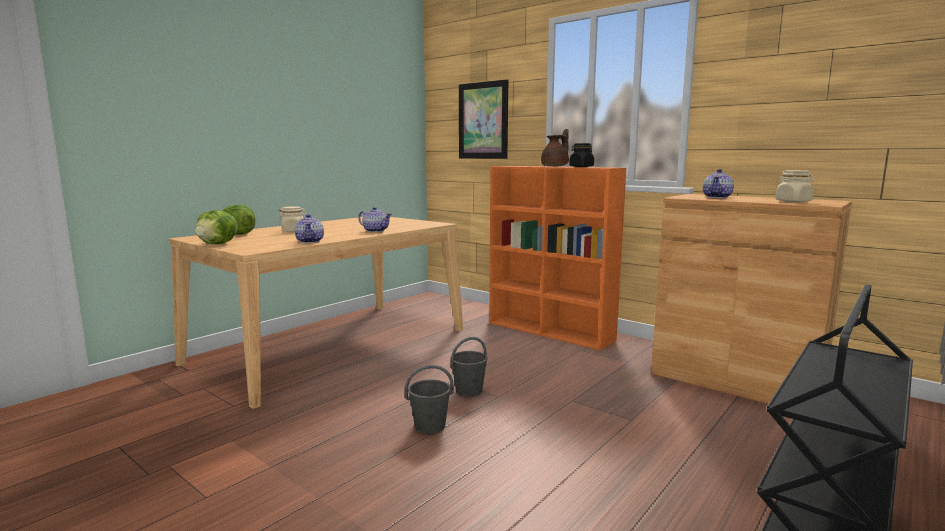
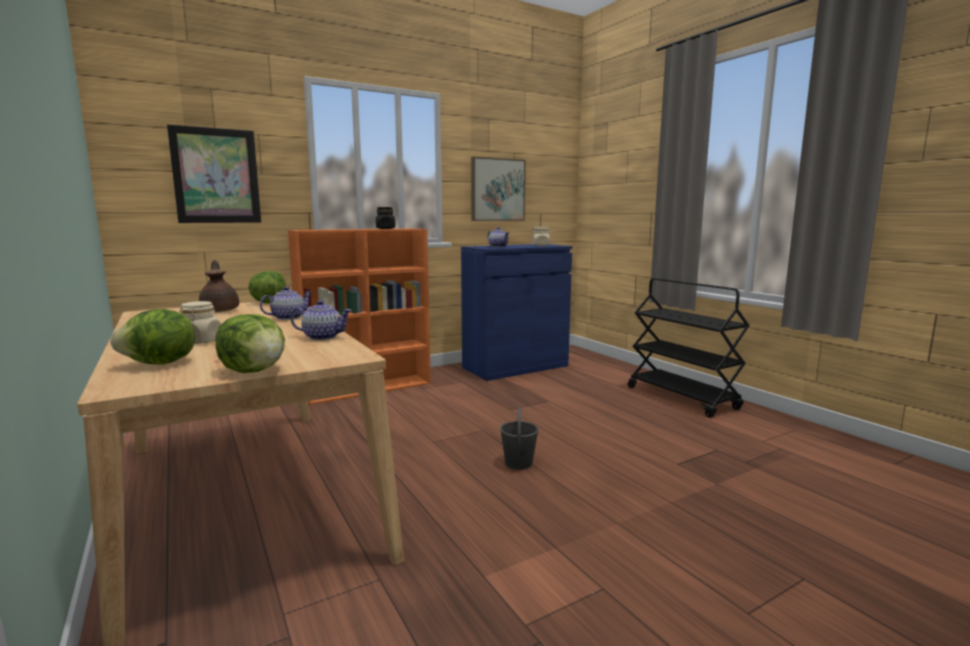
camera: 70 degrees left, 0 degrees up
grey bucket [450,337,488,397] -> none
brown teapot [541,129,569,167] -> brown teapot moved to [199,260,239,312]
brown cabinet [651,194,852,404] -> blue cabinet [461,244,572,381]
none -> lettuce [248,271,286,304]
none -> picture [471,157,526,221]

